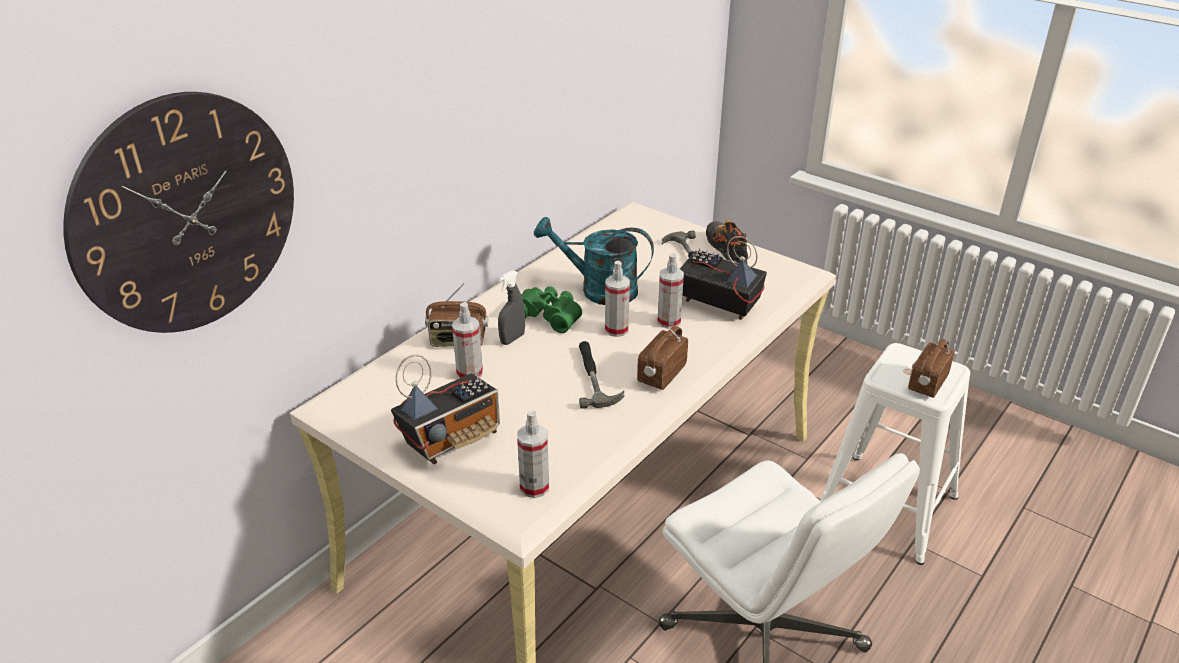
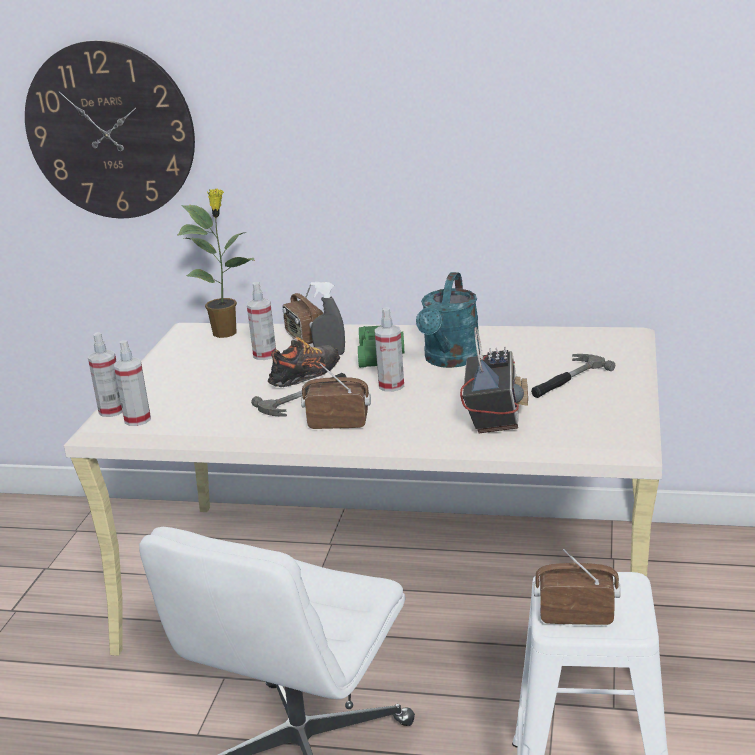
camera: 65 degrees right, 10 degrees down
radio [391,354,500,464] -> none
turquoise watering can [534,216,654,305] -> turquoise watering can turned 150 degrees counterclockwise [416,272,480,368]
spray bottle [657,253,684,328] -> spray bottle moved to [88,332,123,417]
shoe [706,219,748,264] -> shoe moved to [268,336,340,387]
none -> potted plant [177,188,255,338]

